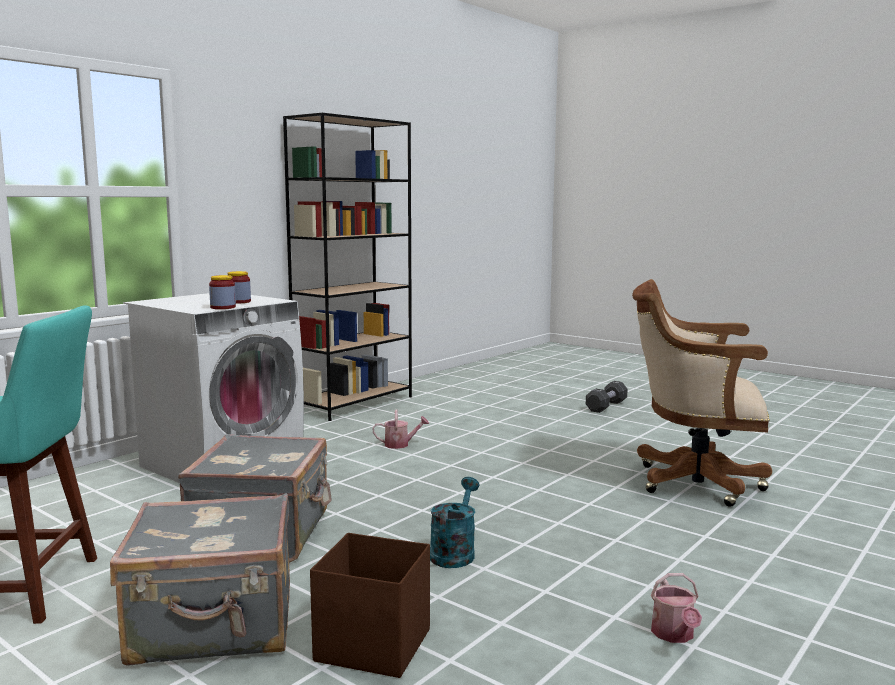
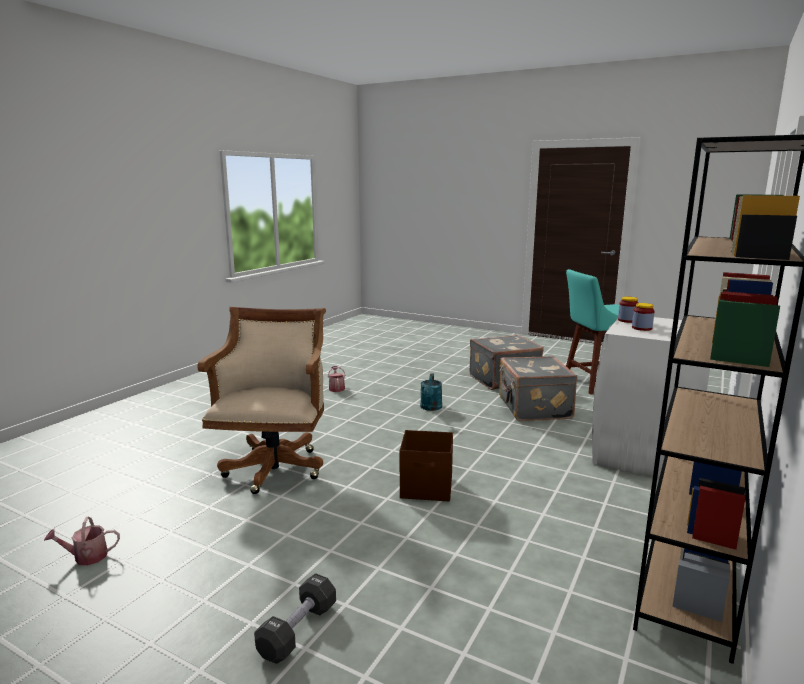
camera: 170 degrees right, 5 degrees up
brown storage box [310,533,430,678] -> brown storage box moved to [400,430,453,501]
watering can [372,409,429,449] -> watering can moved to [44,517,120,565]
office chair [632,279,772,507] -> office chair turned 90 degrees counterclockwise [197,307,326,494]

